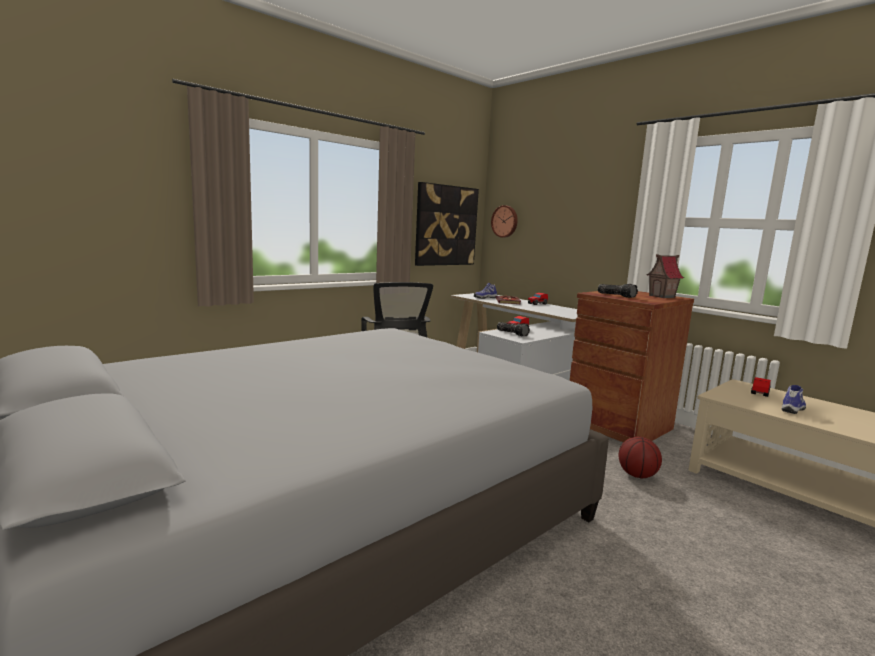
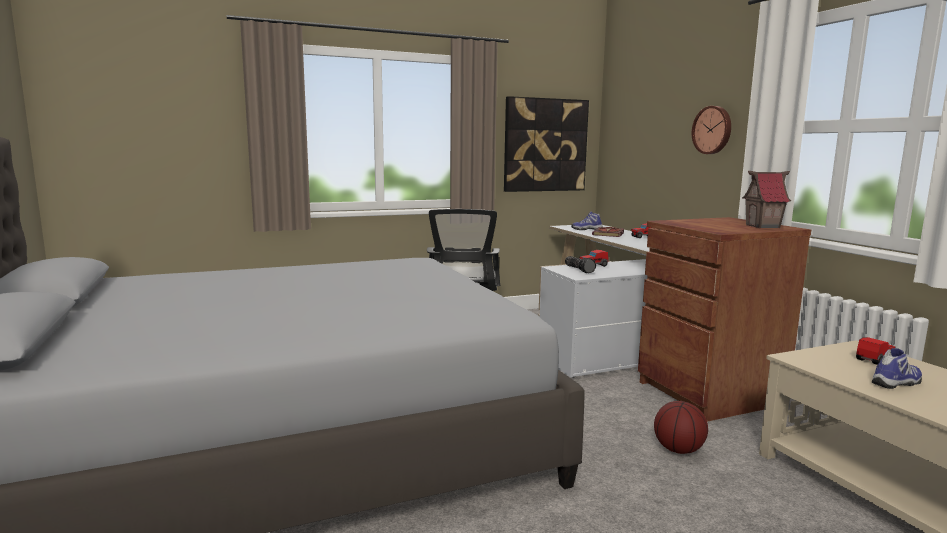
camera: 20 degrees right, 0 degrees up
wall clock [491,205,518,238] -> wall clock moved to [692,106,731,154]
flashlight [598,284,638,298] -> none

